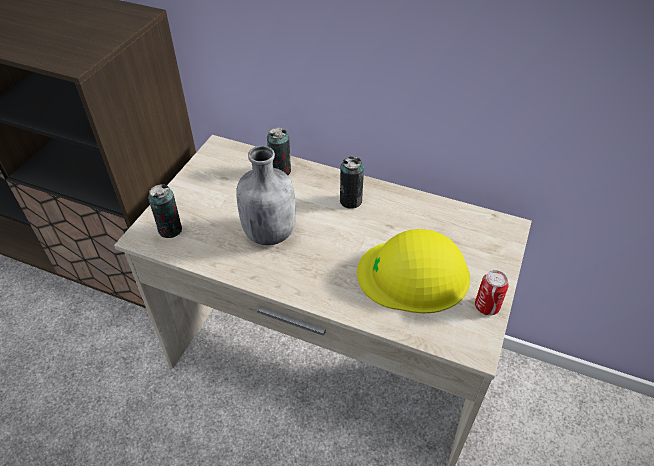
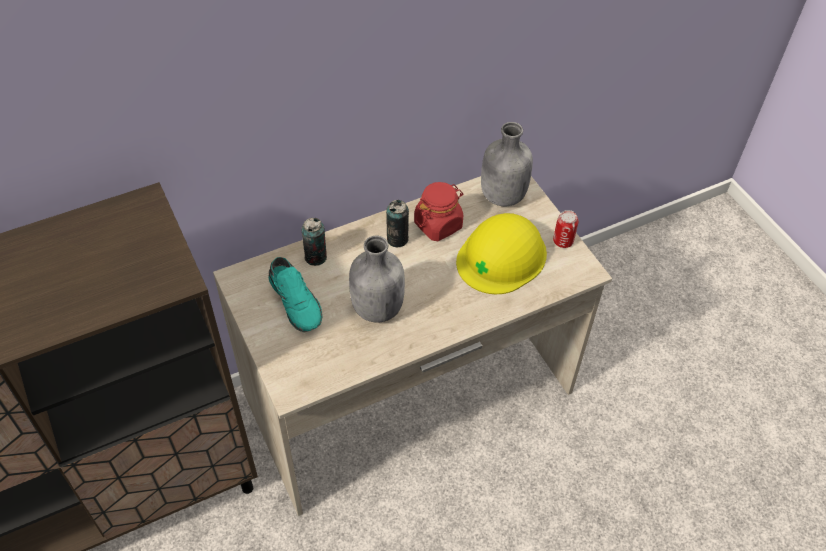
camera: 50 degrees left, 5 degrees up
can [148,184,182,238] -> none
none -> turquoise shoe [268,257,323,332]
none -> red jar [414,182,463,241]
none -> grey bottle [481,122,533,206]

